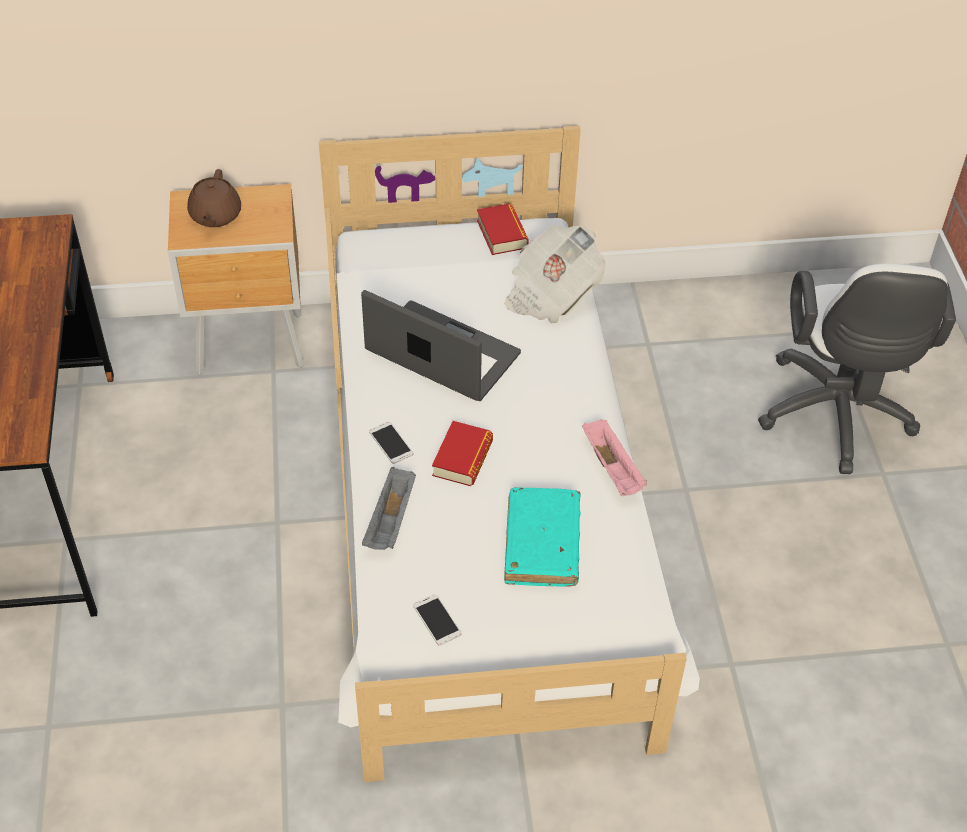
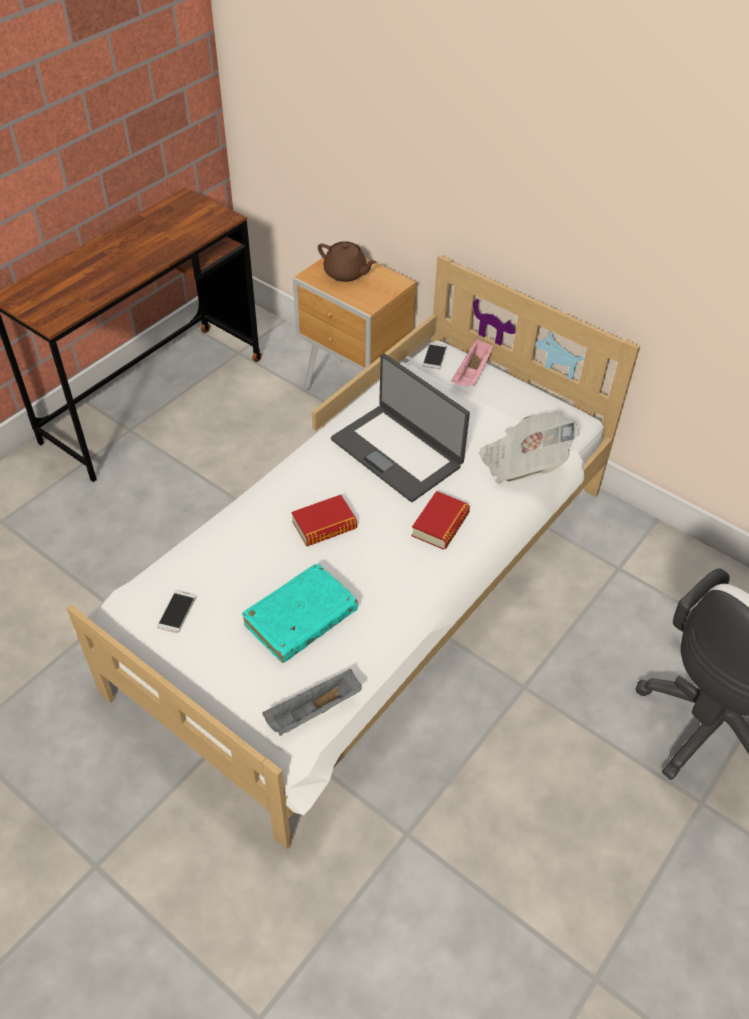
camera: 45 degrees right, 0 degrees up
brown teapot [187,169,241,227] -> brown teapot turned 105 degrees counterclockwise [318,241,377,282]
laptop [361,290,521,401] -> laptop turned 150 degrees clockwise [331,353,470,502]
grey tray [362,467,416,550] -> grey tray moved to [262,669,362,736]
phone [369,422,413,464] -> phone moved to [422,342,447,369]
book [477,204,529,255] -> book moved to [411,491,470,549]
pink tray [582,419,647,496] -> pink tray moved to [451,337,493,386]

